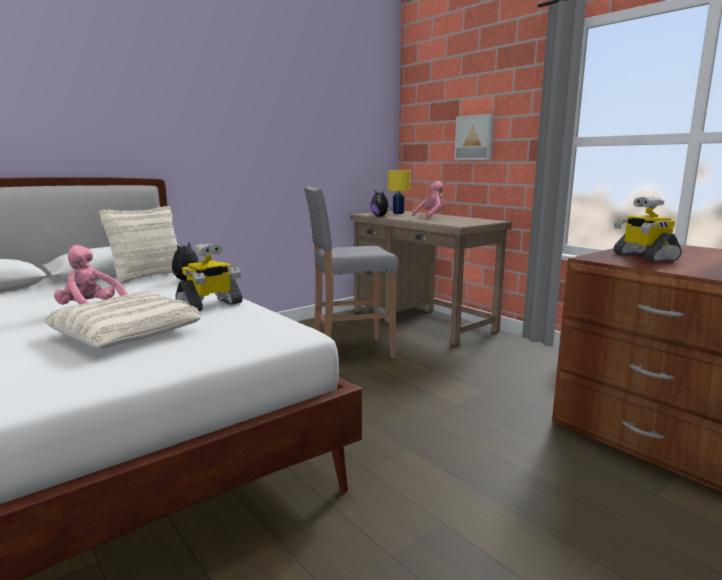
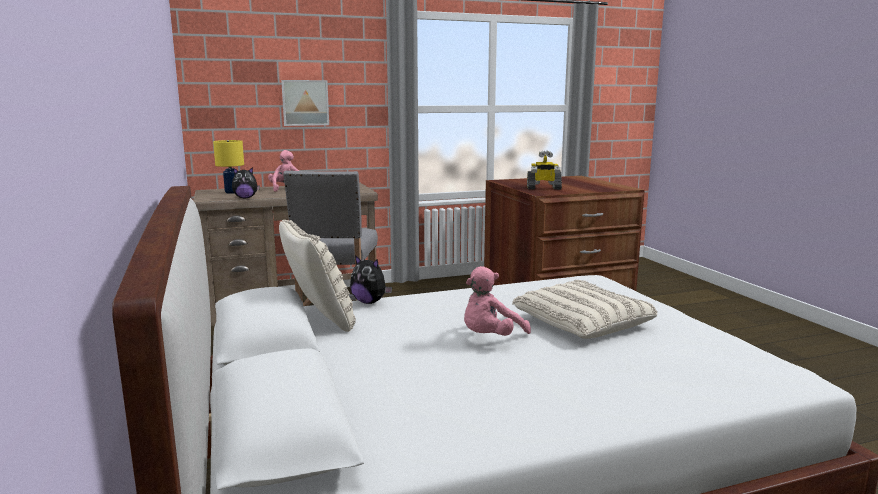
camera: 70 degrees left, 0 degrees up
toy robot [175,243,243,311] -> none

